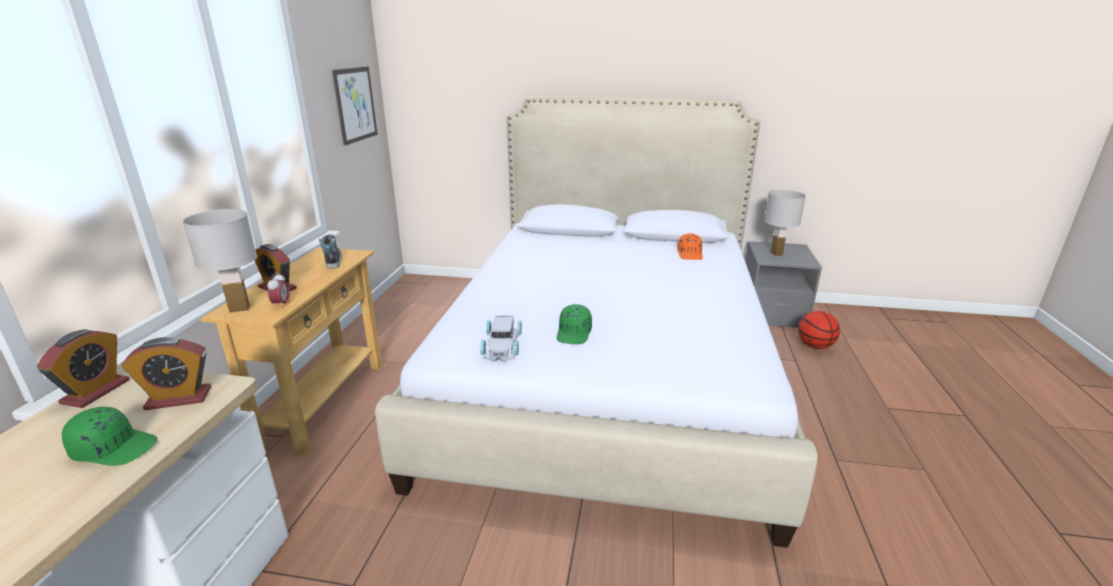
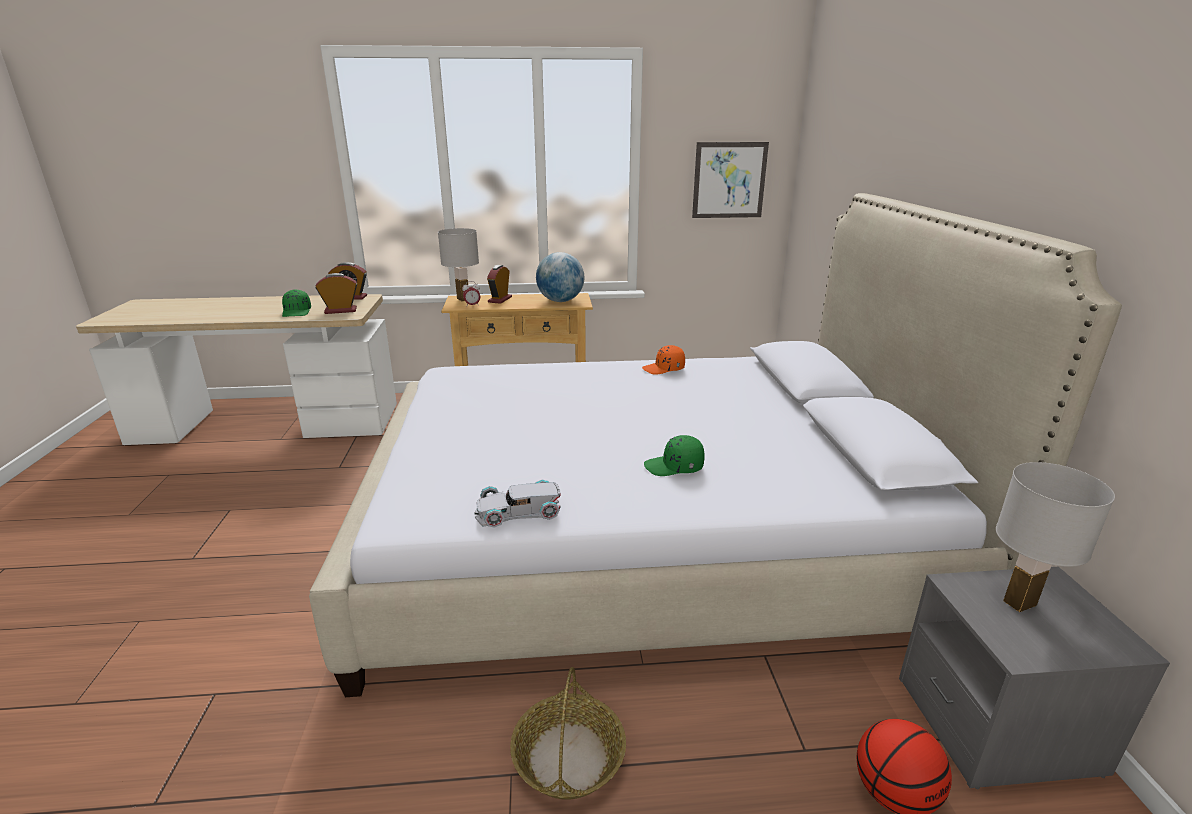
camera: 75 degrees right, 0 degrees up
alarm clock [121,337,211,410] -> alarm clock turned 105 degrees clockwise [316,273,357,314]
shoe [319,234,342,269] -> globe [536,252,584,302]
white toy car [480,316,522,361] -> white toy car moved to [475,479,561,528]
green cap [557,304,592,344] -> green cap moved to [644,435,705,476]
orange cap [677,233,703,260] -> orange cap moved to [642,345,685,375]
none -> basket [510,667,626,800]

